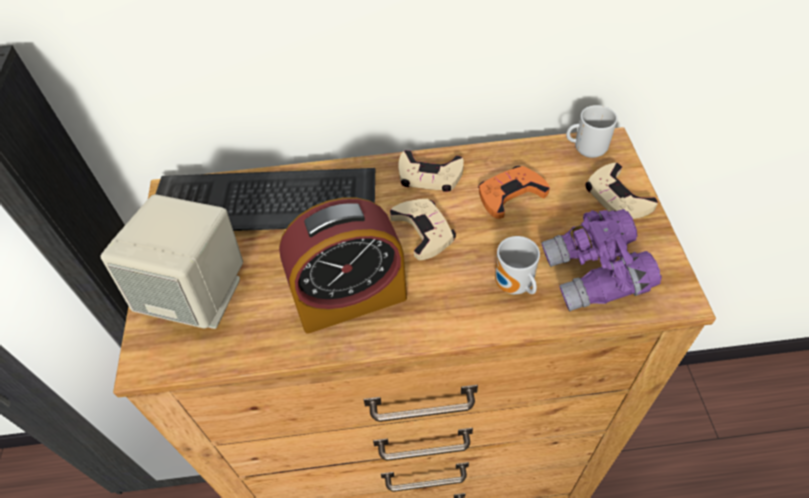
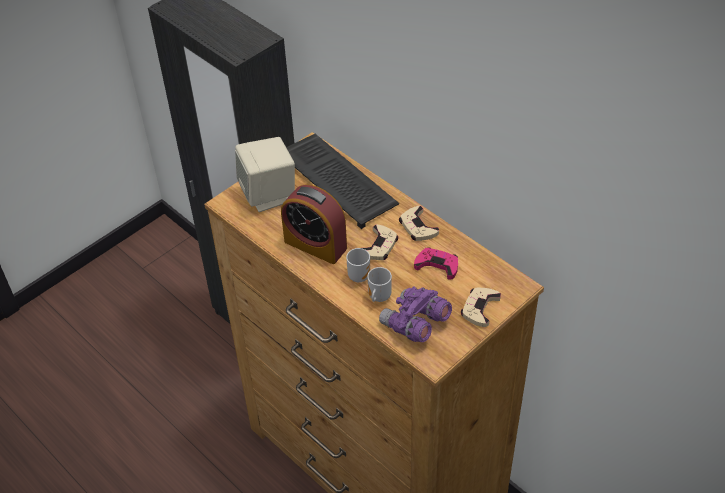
camera: 50 degrees right, 5 degrees down
orange game controller [478,166,550,219] -> pink game controller [414,247,458,279]
mug [566,105,617,158] -> mug moved to [346,248,370,282]

